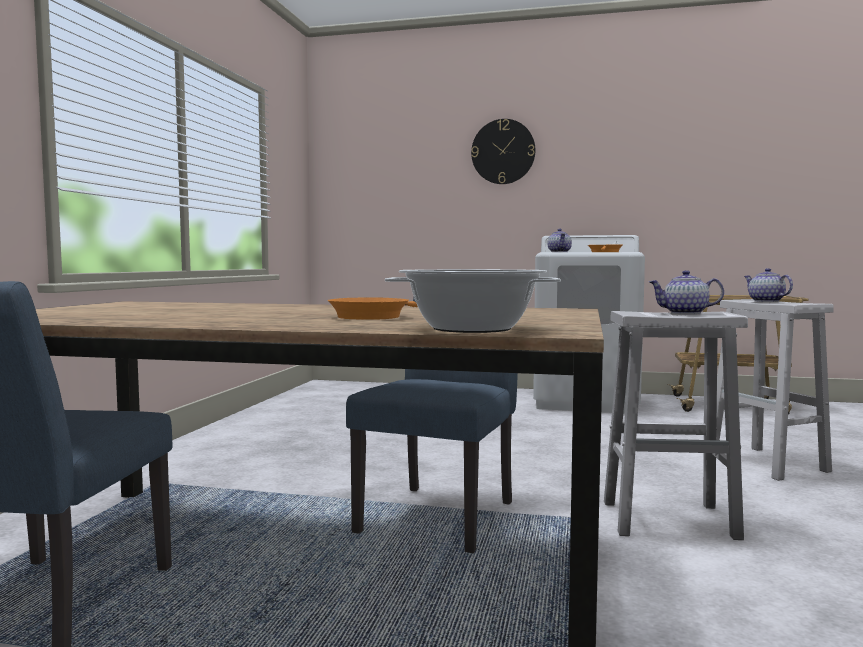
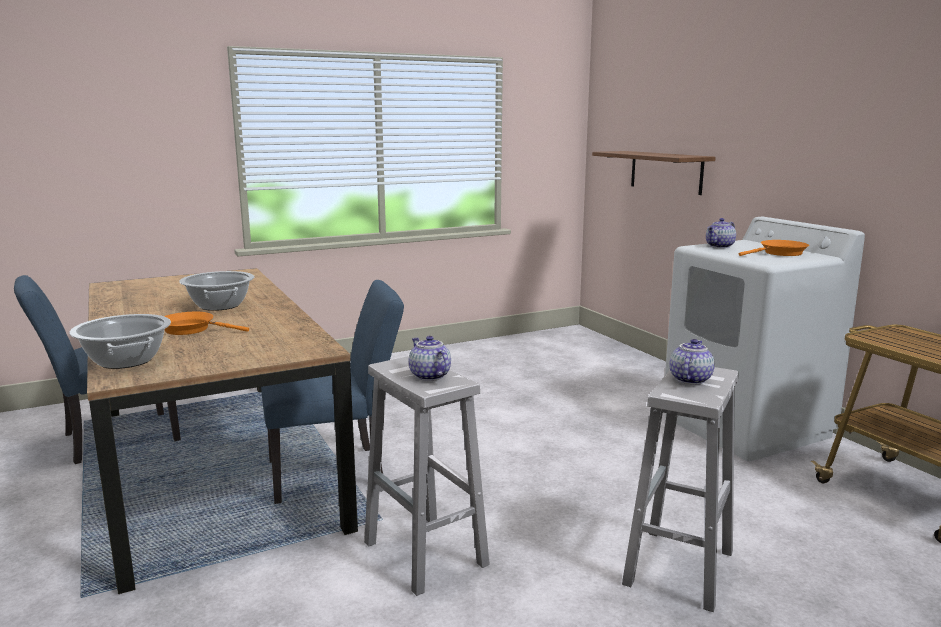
camera: 50 degrees right, 10 degrees up
wall clock [471,119,535,184] -> none
none -> cooking pot [179,271,254,311]
none -> shelf [592,151,716,195]

